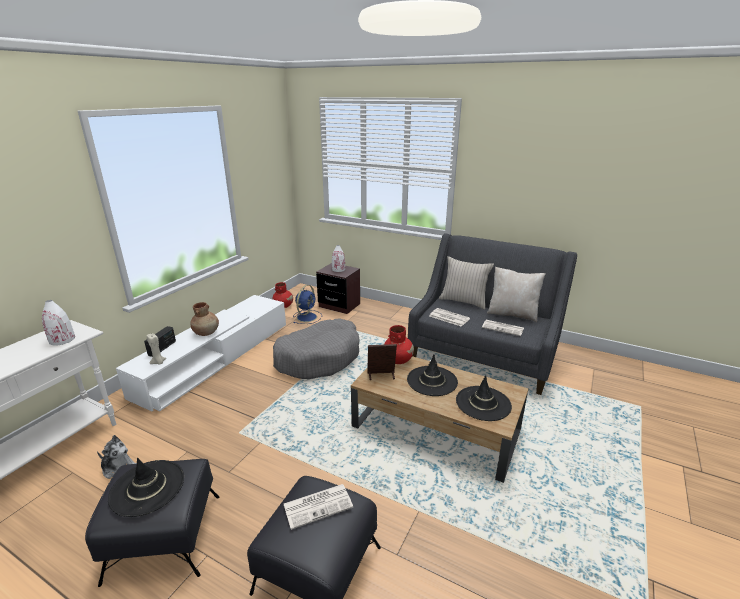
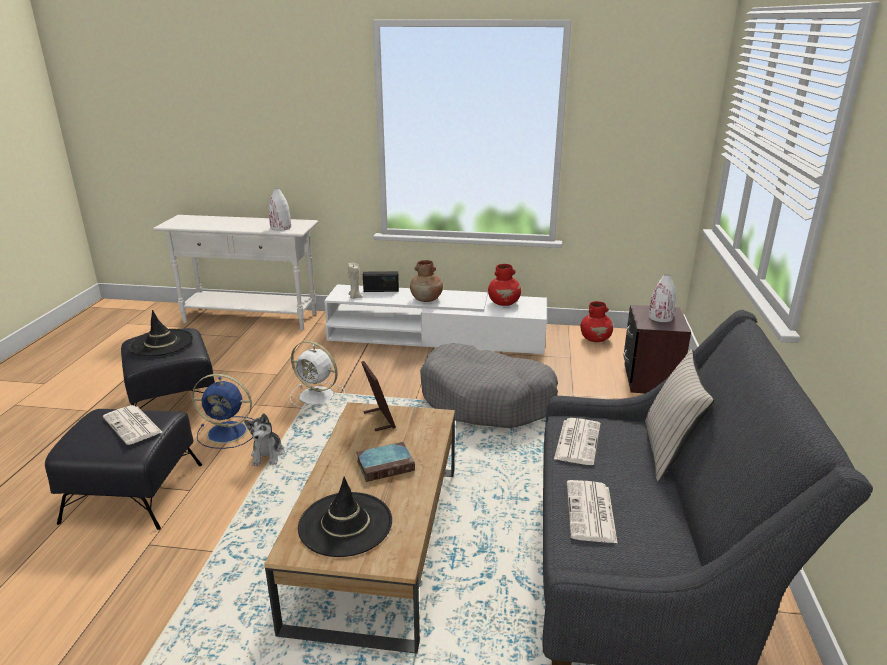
camera: 70 degrees right, 0 degrees up
plush toy [97,435,137,479] -> plush toy moved to [244,413,285,466]
blue fan [293,285,322,324] -> blue fan moved to [192,374,254,449]
red vase [384,325,414,364] -> red vase moved to [488,264,521,306]
black hat [407,355,458,396] -> book [356,442,415,482]
beige pillow [487,267,546,322] -> none
none -> white fan [289,341,345,408]

